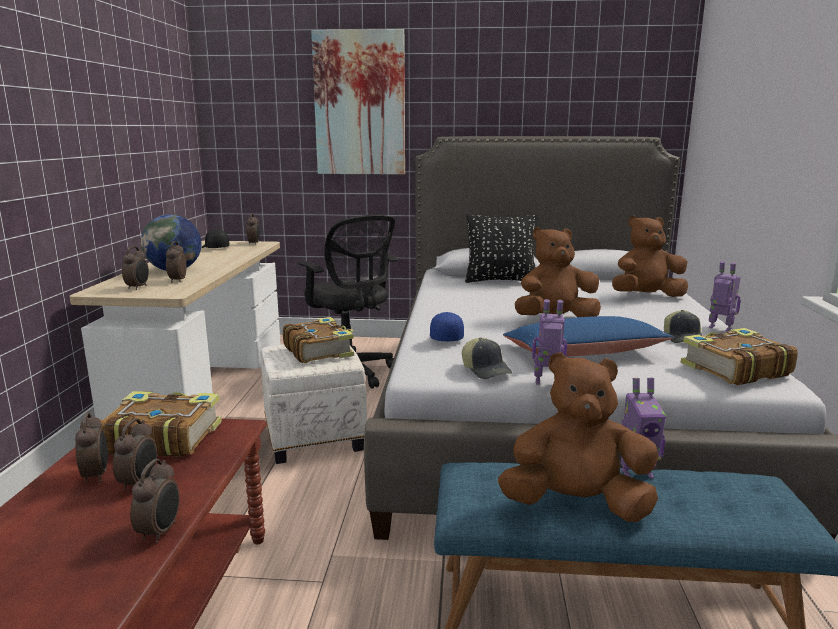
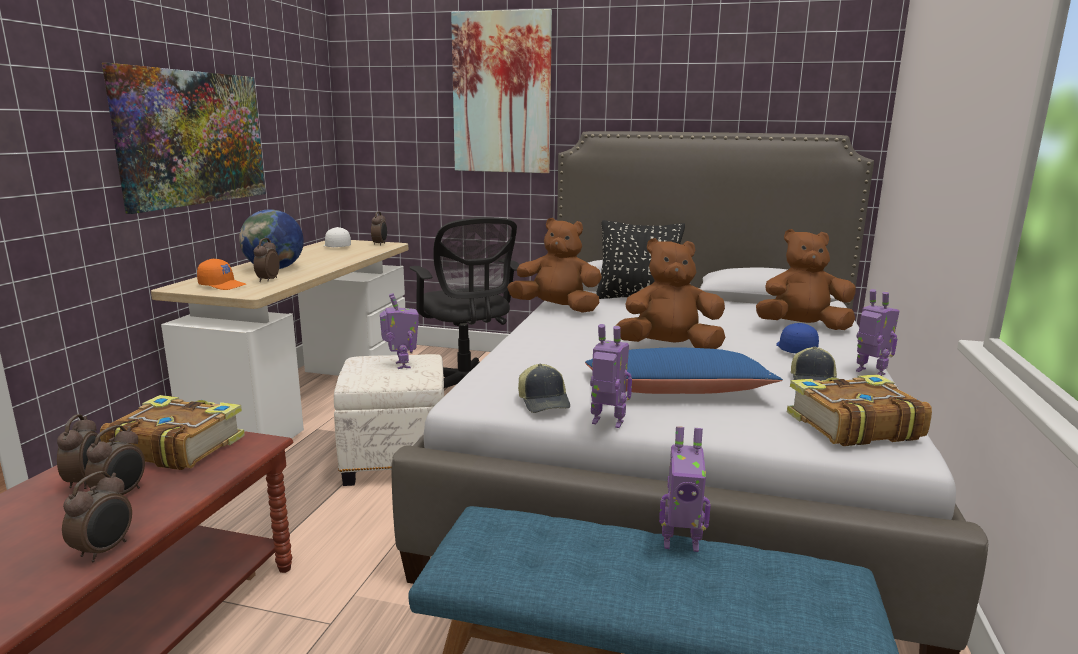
camera: 10 degrees right, 0 degrees up
alarm clock [122,246,149,290] -> orange cap [197,258,246,290]
black cap [202,229,230,248] -> white cap [324,227,351,247]
book [283,317,354,363] -> toy robot [380,293,419,369]
blue cap [430,312,464,341] -> blue cap moved to [776,323,819,353]
brown plush toy [498,352,658,522] -> brown plush toy moved to [507,218,602,313]
none -> picture [102,63,266,214]

